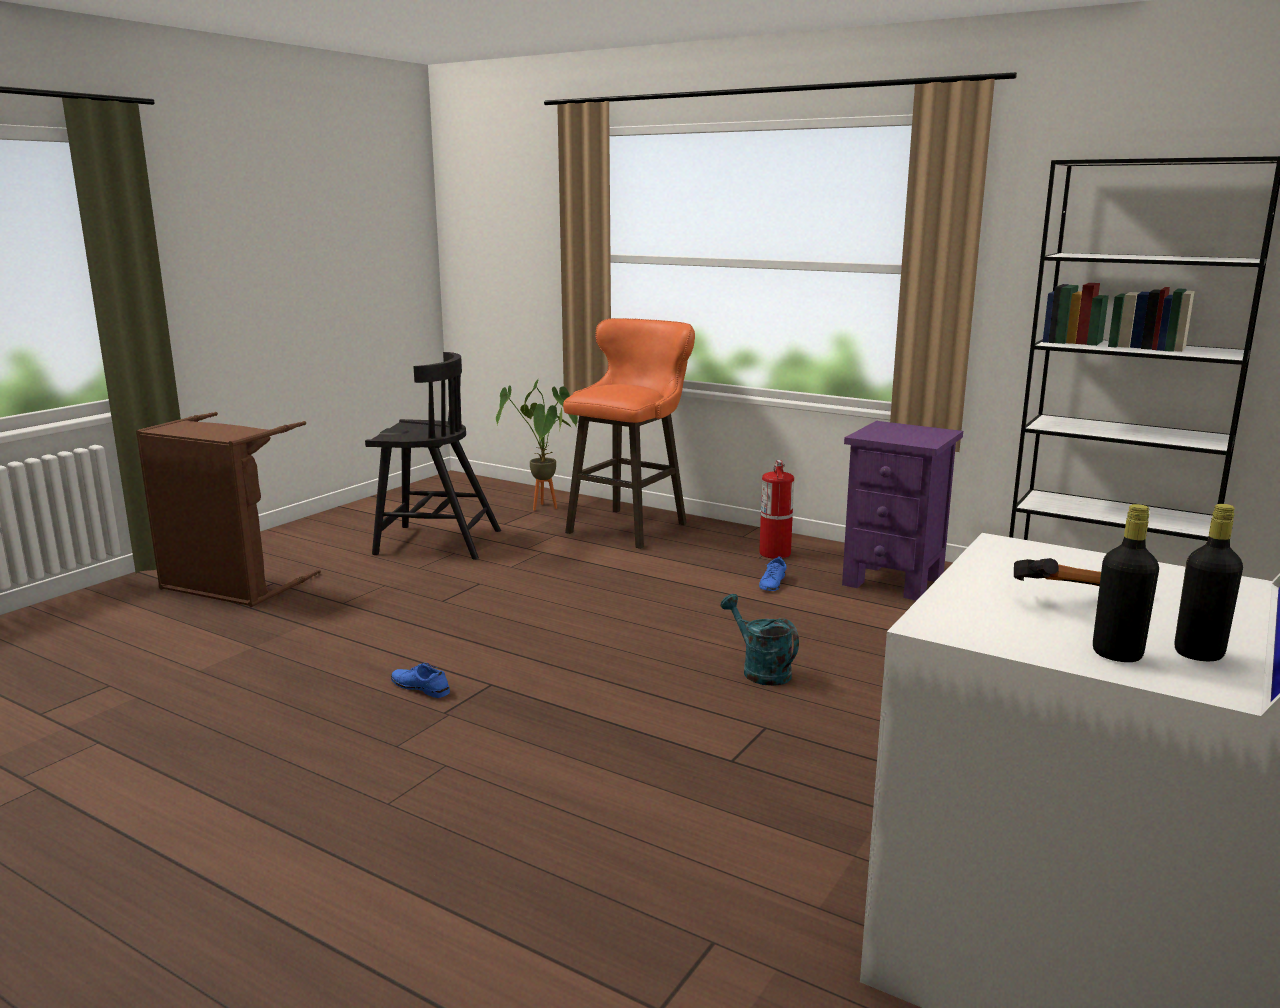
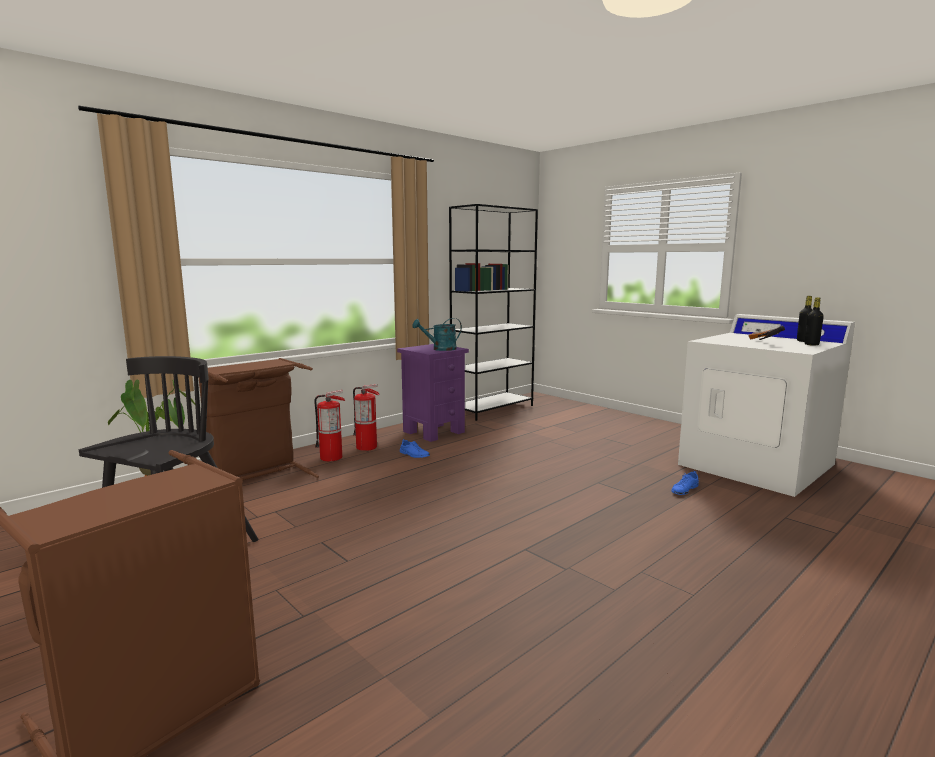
camera: 75 degrees left, 5 degrees down
blue shoe [391,663,450,698] -> blue shoe moved to [671,471,699,495]
orange stool [563,318,695,549] -> brown laundry basket [199,358,319,480]
turquoise watering can [720,594,799,686] -> turquoise watering can moved to [412,318,462,351]
none -> fire extinguisher [314,390,345,461]

